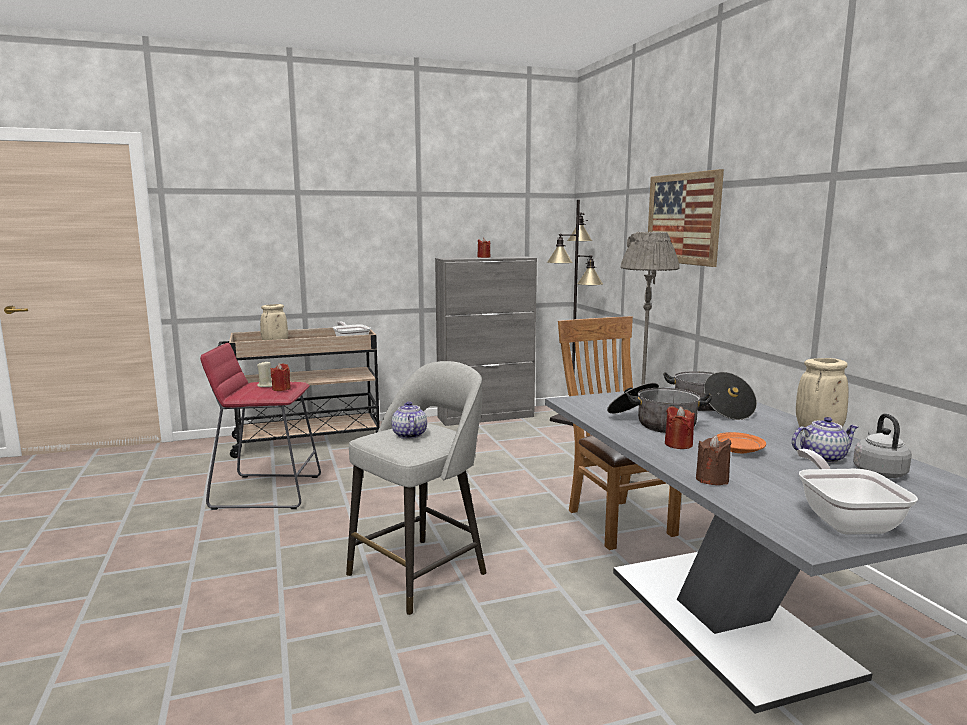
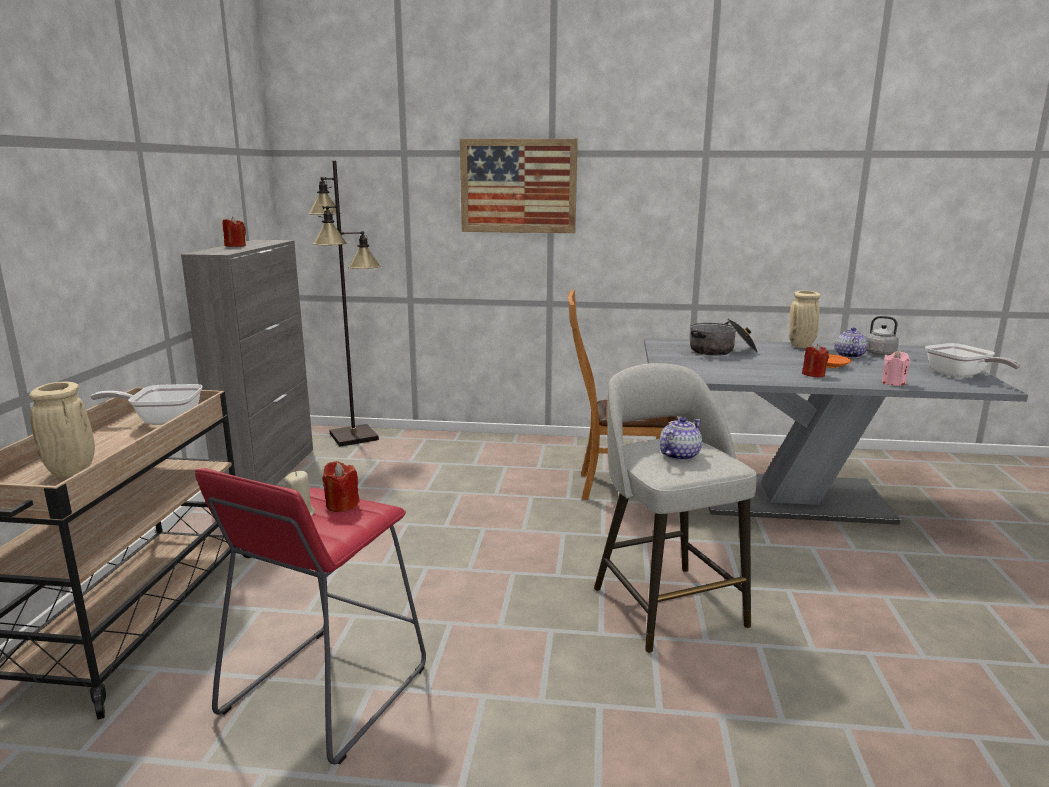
camera: 65 degrees left, 5 degrees up
teapot [391,401,427,439] -> teapot turned 120 degrees clockwise [660,417,702,461]
cooking pot [607,383,712,433] -> none
grey floor lamp [620,232,680,483] -> none
brown candle [696,435,731,485] -> pink candle [881,351,910,386]
frying pan [797,449,918,534] -> frying pan turned 135 degrees counterclockwise [925,343,1020,378]

